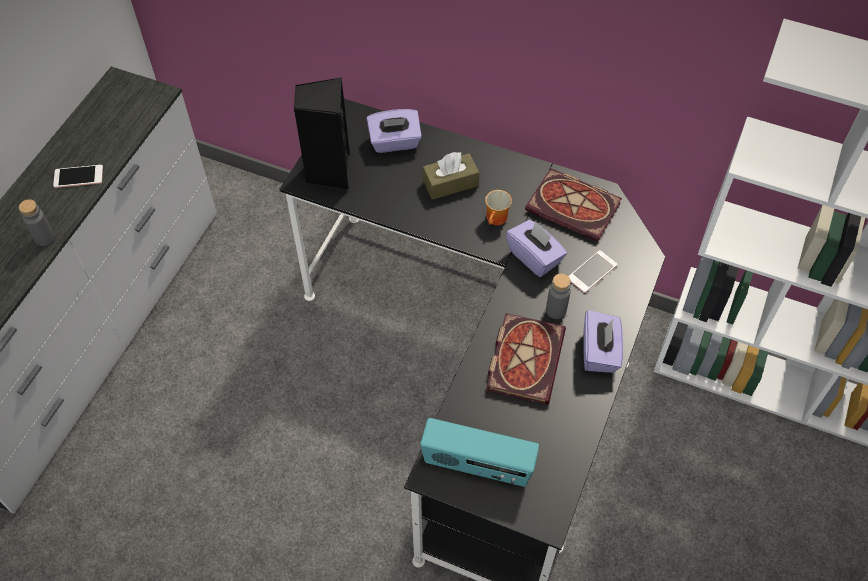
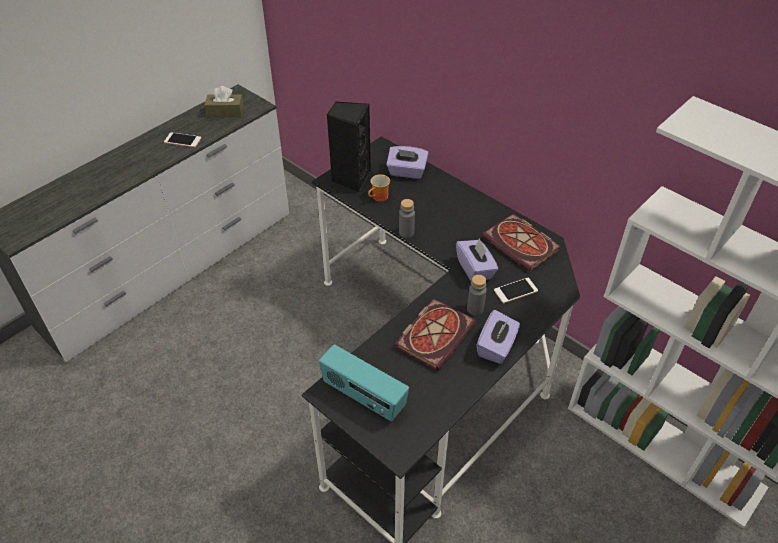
camera: 20 degrees right, 10 degrees down
grey bottle [19,199,55,246] -> grey bottle moved to [399,199,415,238]
brown tissue box [423,152,479,200] -> brown tissue box moved to [205,86,244,118]
mug [485,190,512,225] -> mug moved to [368,174,390,202]

